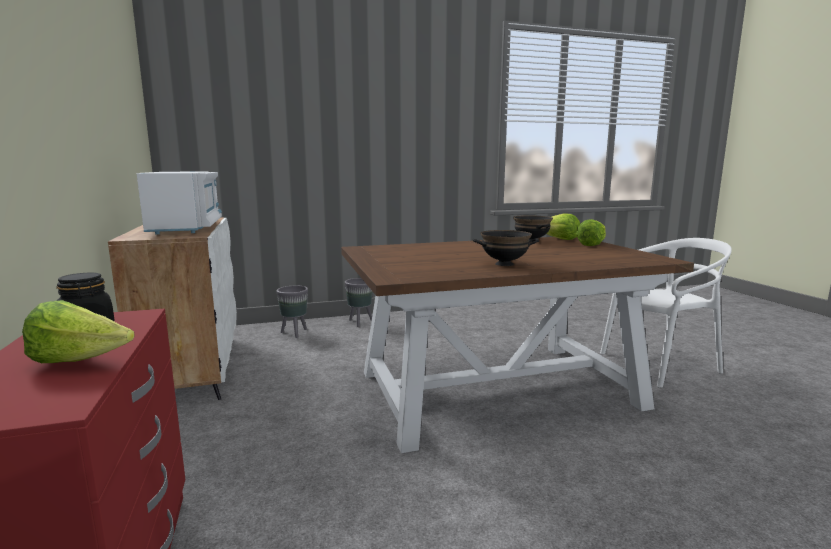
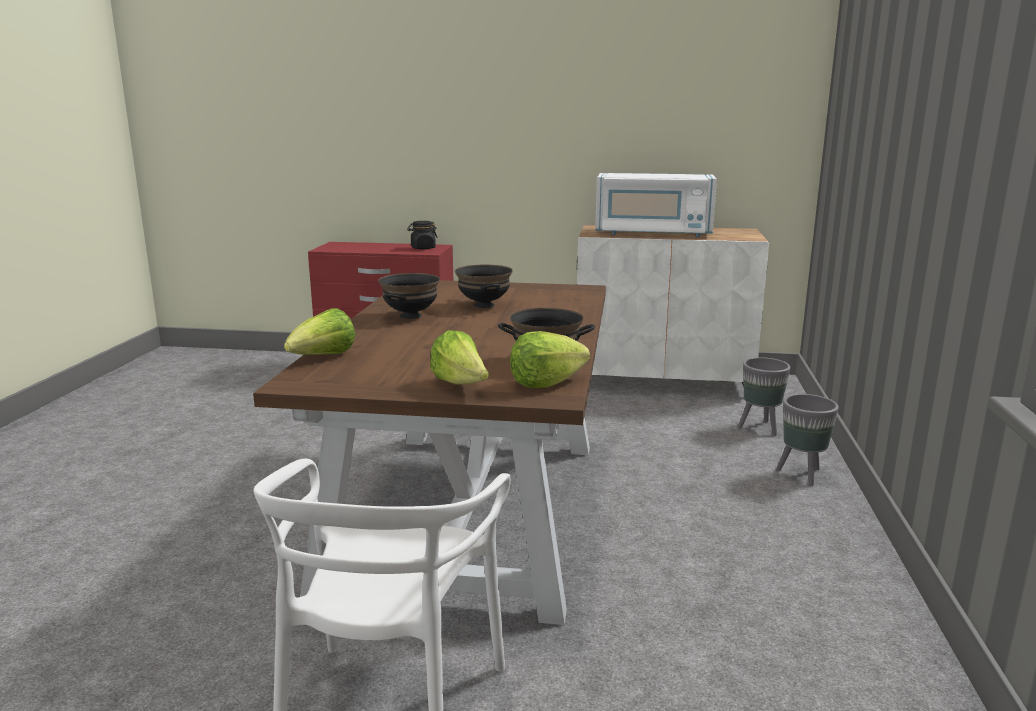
camera: 115 degrees right, 5 degrees up
lettuce [22,300,135,363] -> lettuce moved to [284,308,355,355]
none -> black bowl [455,265,513,308]

